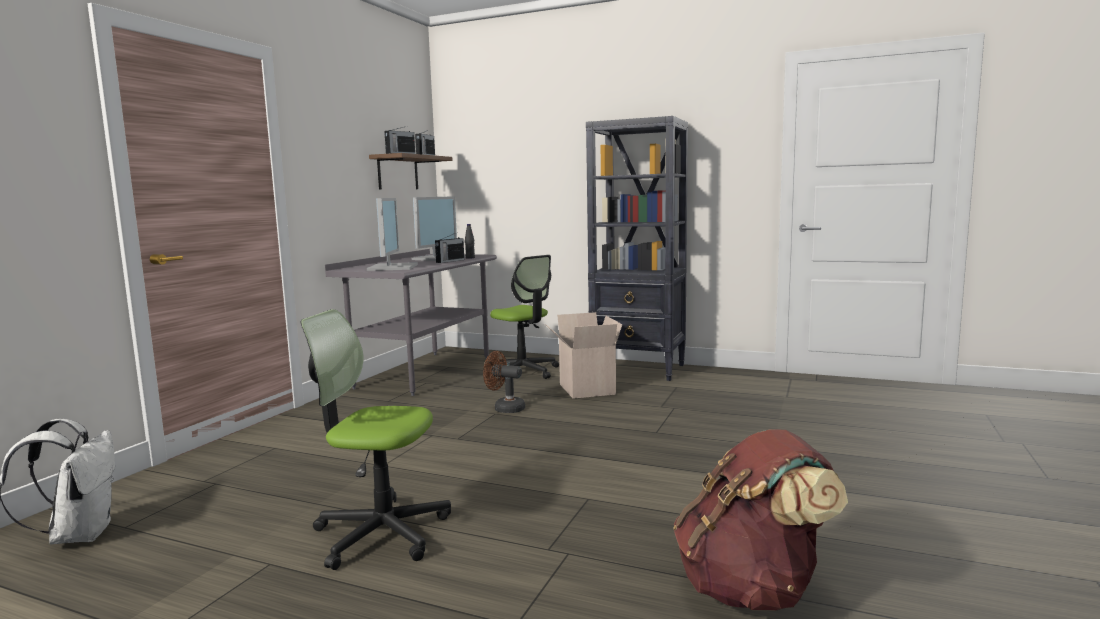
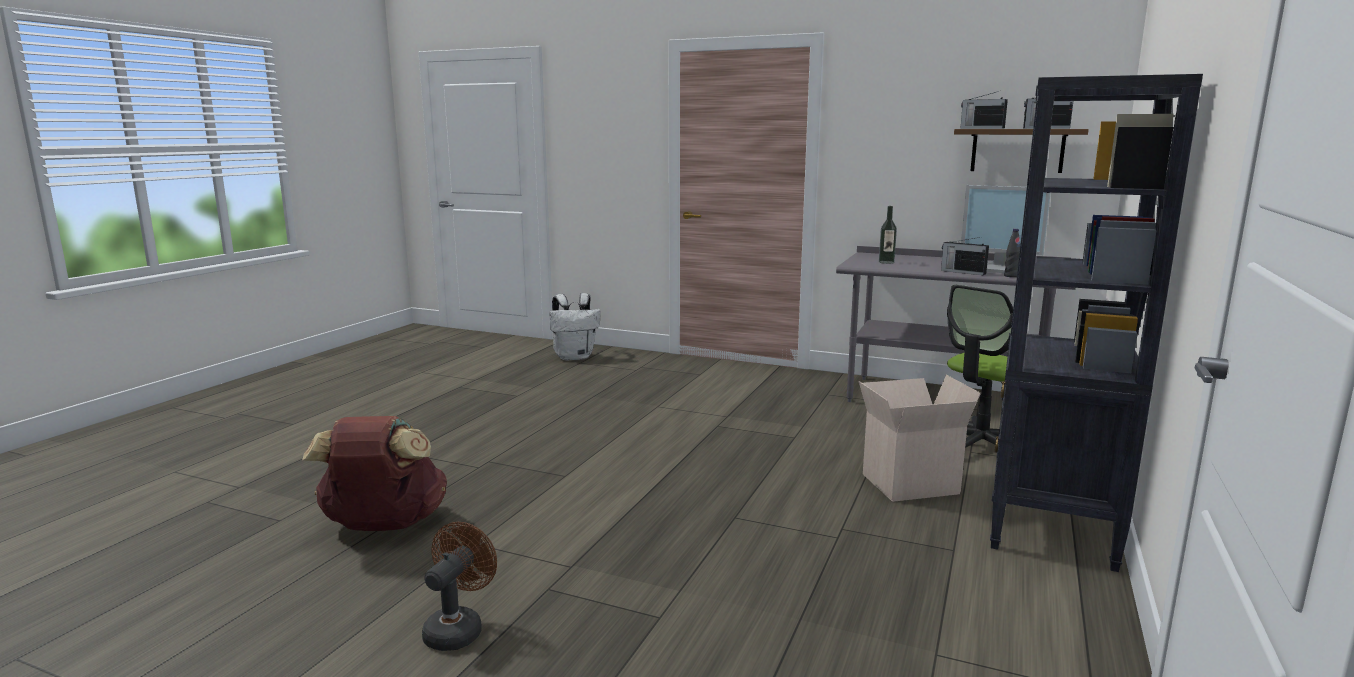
camera: 90 degrees right, 5 degrees up
office chair [301,309,451,570] -> none
monitor [367,198,418,271] -> bottle [879,206,897,264]
brown fan [483,351,525,413] -> brown fan moved to [422,522,497,651]

